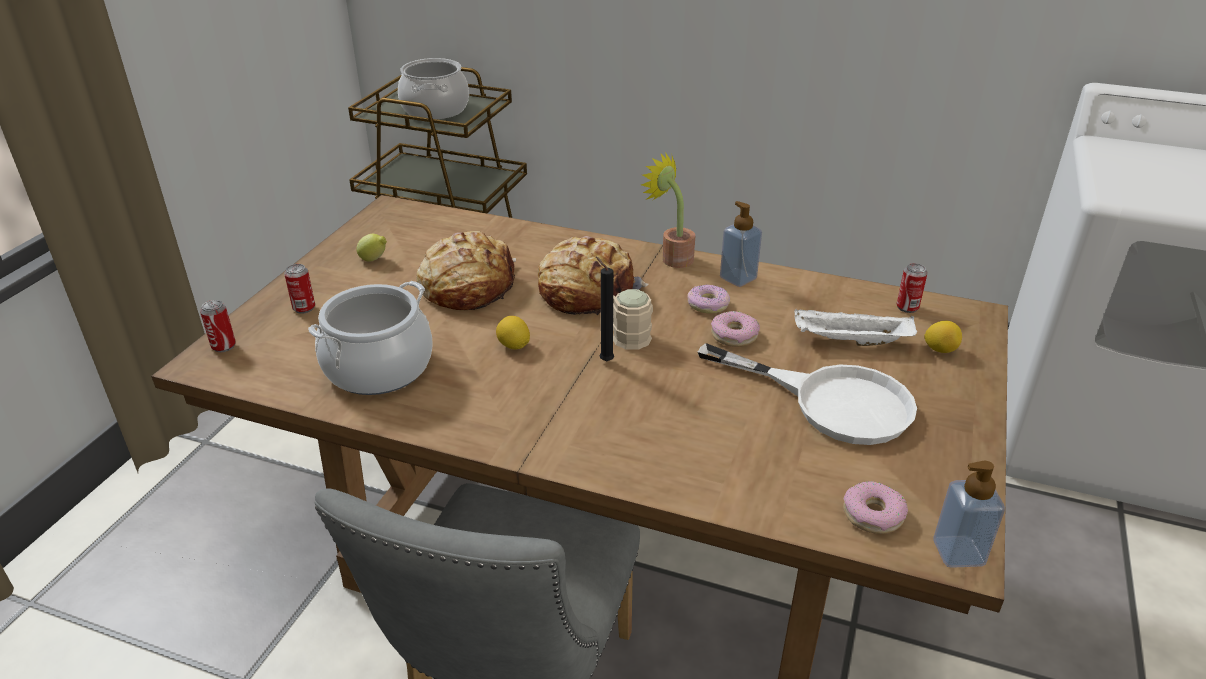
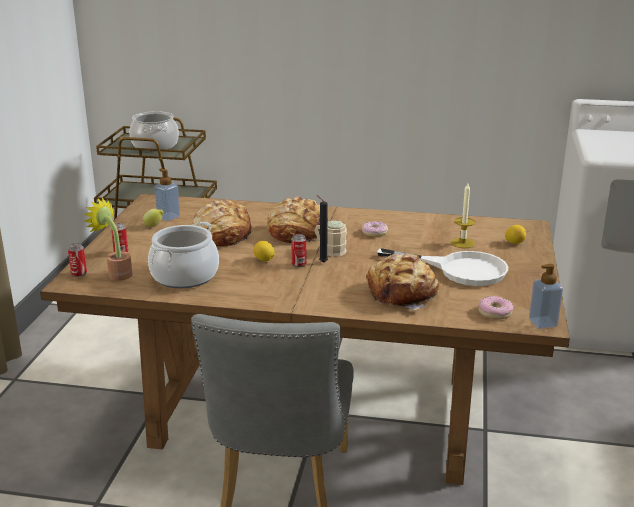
camera: 10 degrees left, 10 degrees down
potted plant [641,152,695,268] -> potted plant moved to [84,198,133,281]
donut [711,311,760,347] -> none
soap dispenser [720,201,762,287] -> soap dispenser moved to [154,169,180,221]
white tray [794,309,917,346] -> candle [451,183,475,248]
can [897,263,928,313] -> can moved to [291,234,306,267]
none -> bread [366,254,439,310]

